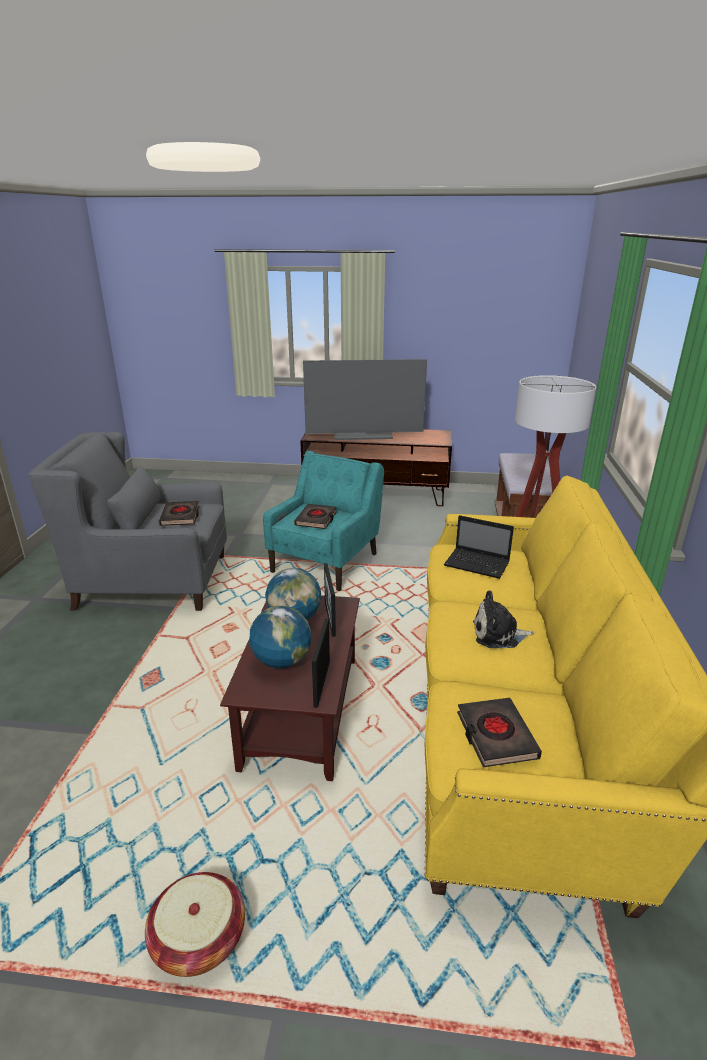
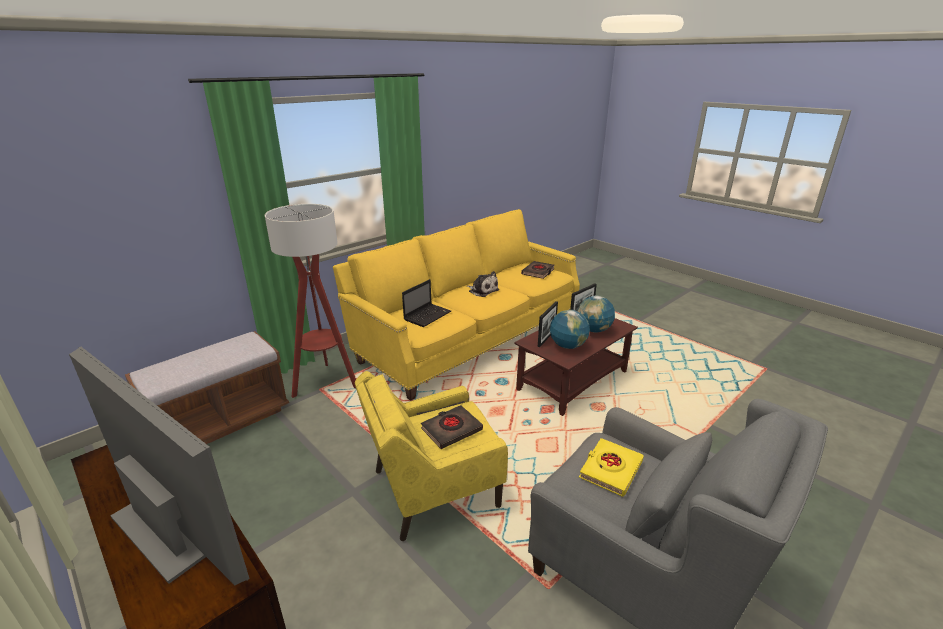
camera: 140 degrees left, 0 degrees up
basket [145,872,245,977] -> none
black book [159,501,199,526] -> yellow book [579,438,644,497]
turquoise armchair [263,451,384,591] -> yellow armchair [355,371,508,541]
laptop [444,515,514,579] -> laptop turned 60 degrees clockwise [402,279,451,327]

